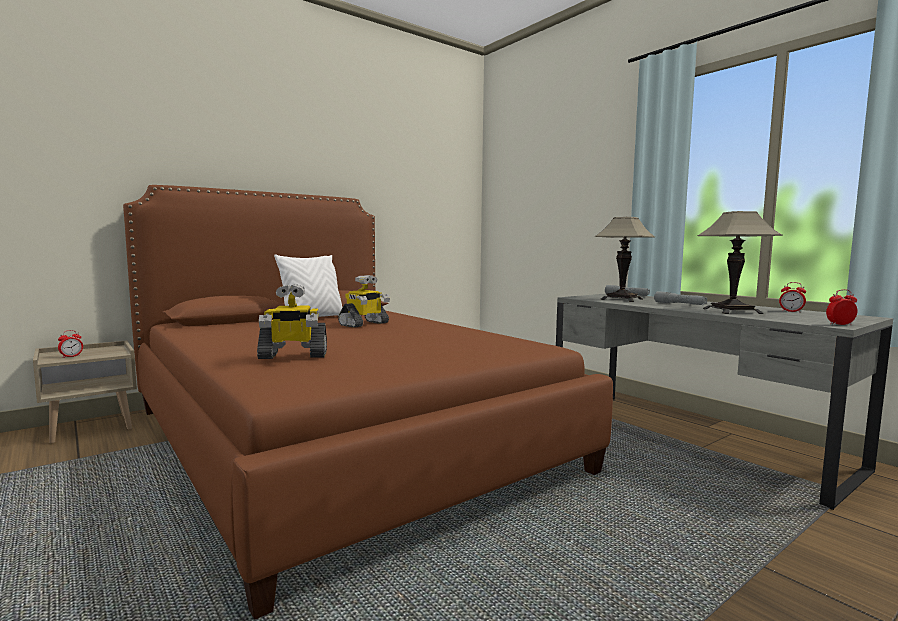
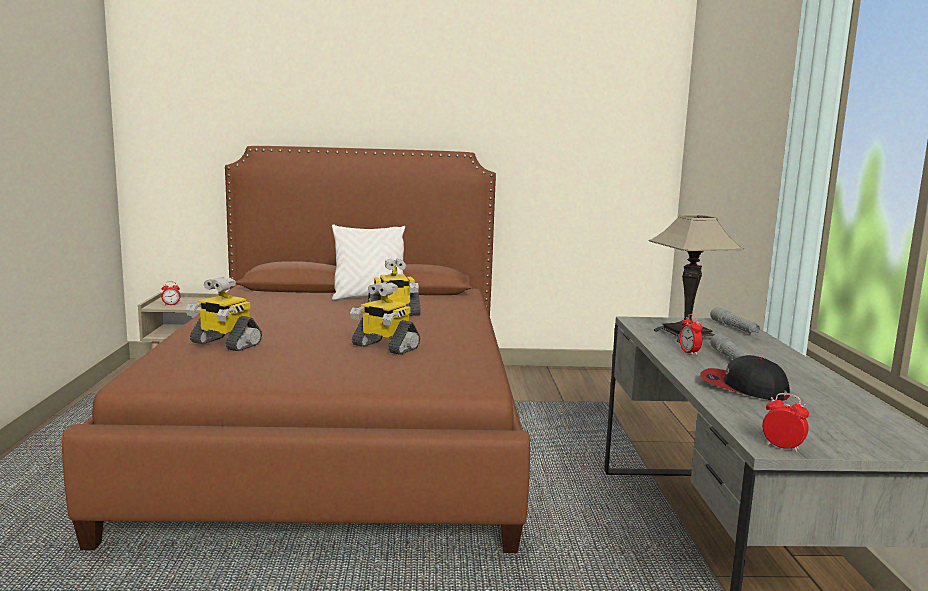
camera: 35 degrees right, 5 degrees up
table lamp [697,211,783,314] -> cap [700,355,790,401]
alarm clock [779,282,806,313] -> alarm clock moved to [679,314,703,355]
none -> toy robot [350,282,420,355]

